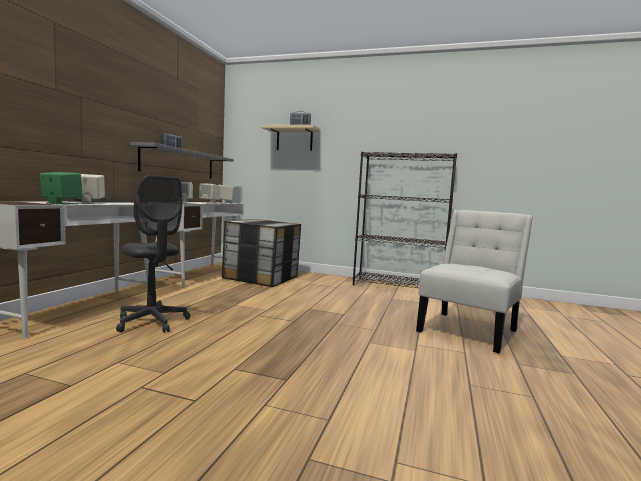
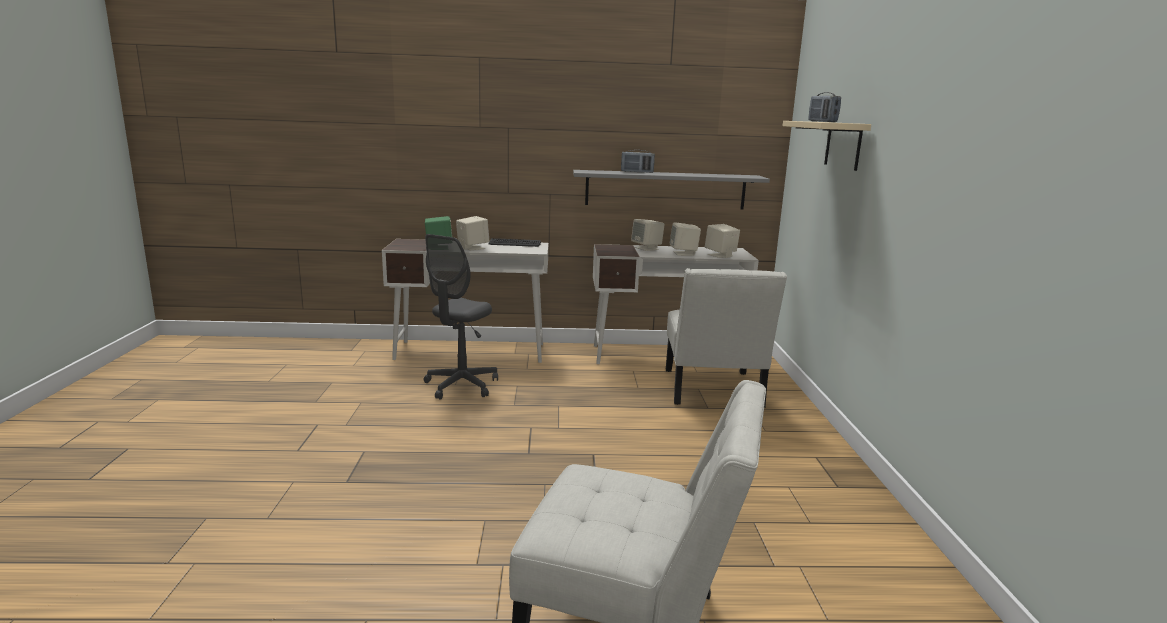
camera: 70 degrees right, 10 degrees up
storage box [222,219,301,287] -> white chair [666,268,787,408]
black bookcase [353,152,457,288] -> none

